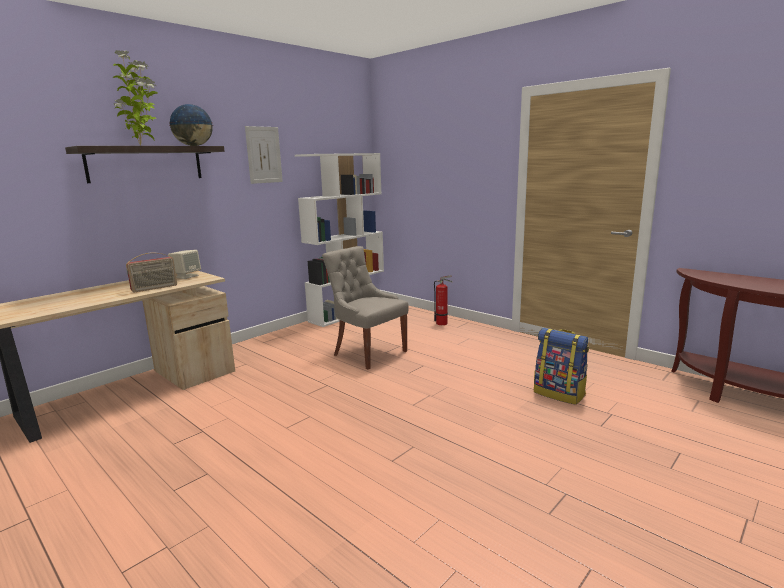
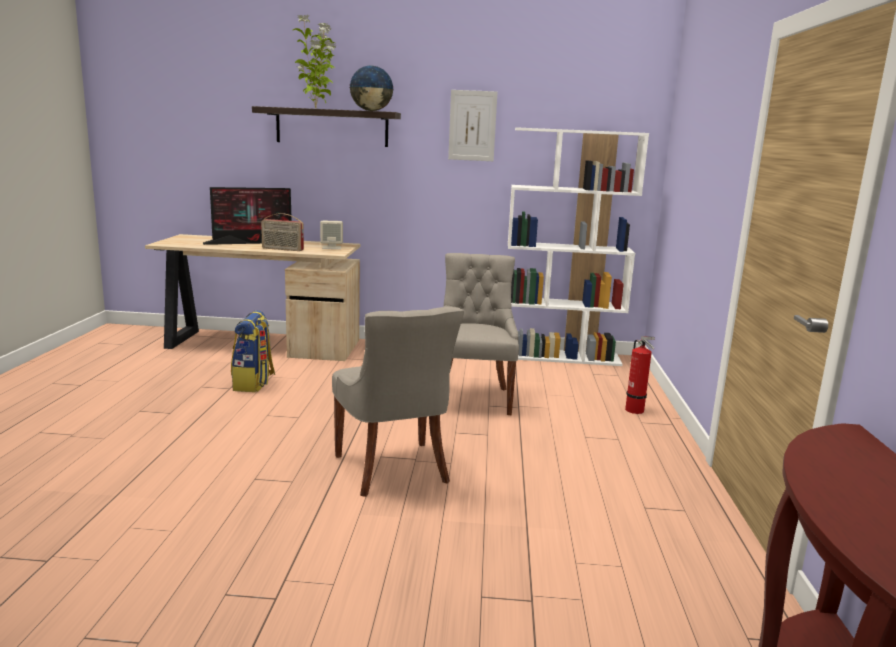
camera: 50 degrees right, 0 degrees up
backpack [534,328,589,405] -> backpack moved to [231,310,275,392]
none -> monitor [203,187,292,245]
none -> grey chair [332,307,464,497]

